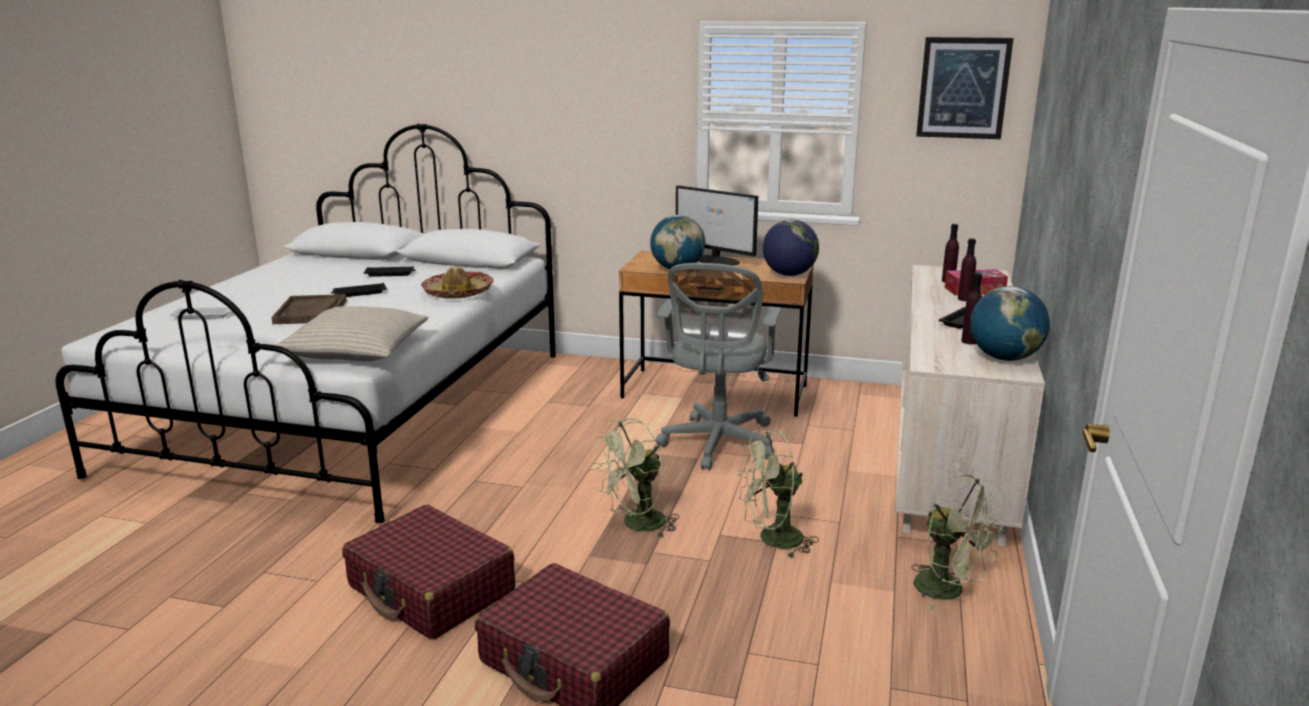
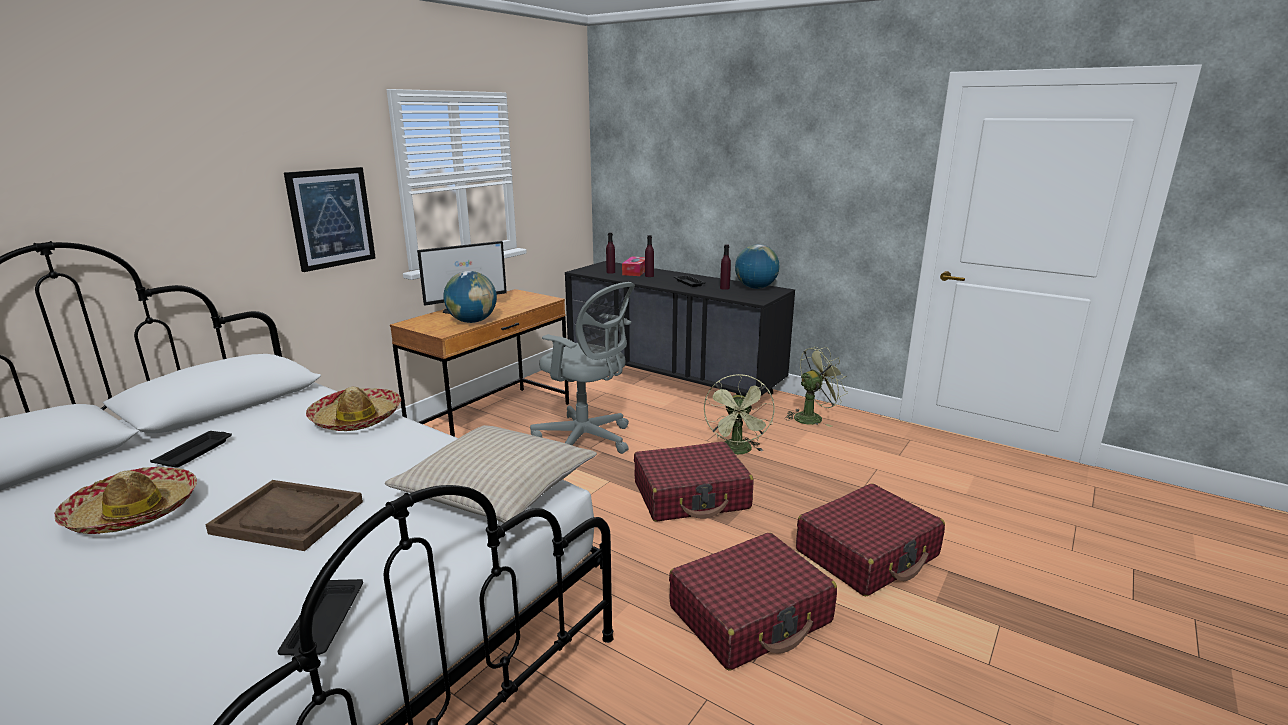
camera: 70 degrees left, 0 degrees up
white tray [170,307,233,319] -> none
black tray [331,283,387,297] -> black tray moved to [278,579,363,657]
green fan [593,418,679,537] -> red suitcase [634,442,754,522]
globe [763,219,819,276] -> none
beige dresser [895,265,1045,546] -> black dresser [565,261,795,397]
picture [916,37,1013,139] -> picture moved to [284,167,376,272]
none -> hat [54,467,197,534]

